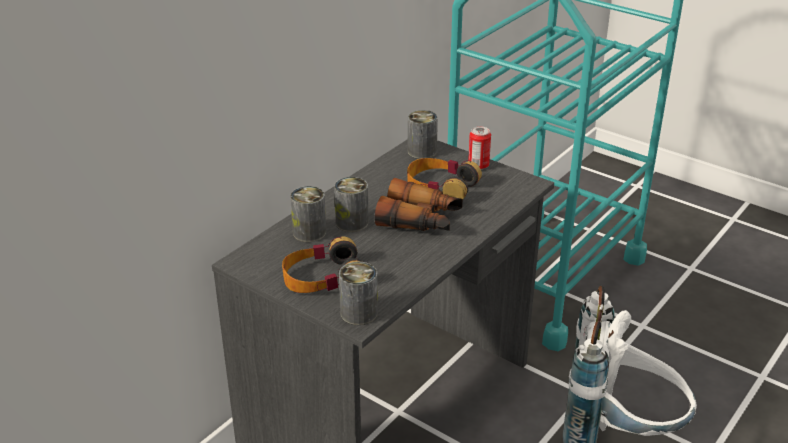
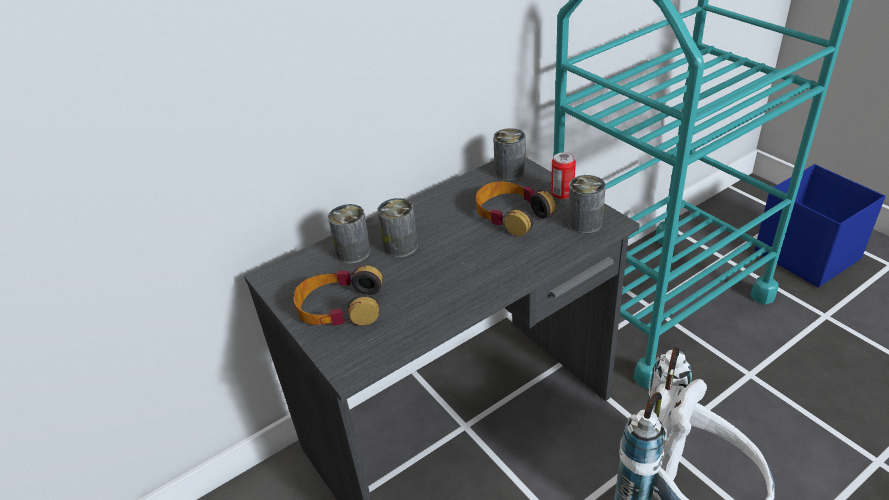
camera: 20 degrees right, 5 degrees up
can [339,262,378,325] -> can moved to [568,175,606,233]
binoculars [374,178,463,231] -> none
none -> blue storage box [754,164,886,288]

